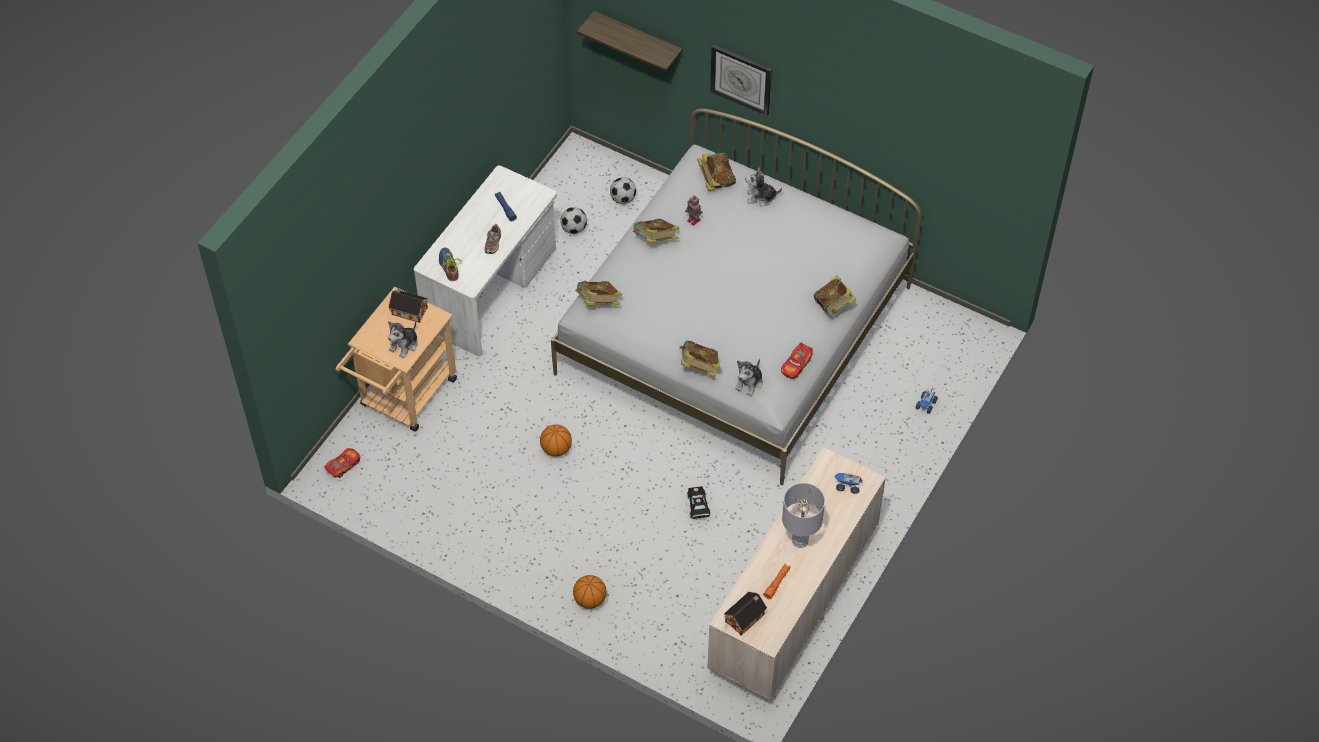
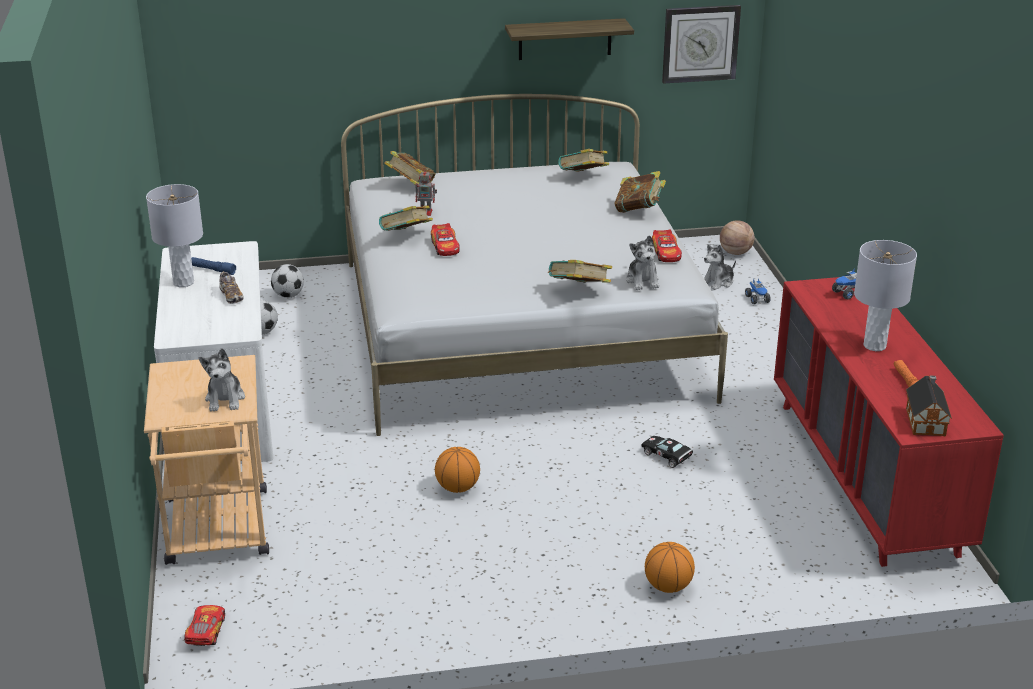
camera: 40 degrees left, 25 degrees down
toy house [388,288,428,323] -> none
shoe [439,247,461,281] -> none
book [575,281,622,305] -> book moved to [558,149,609,171]
shelf [577,11,683,72] -> shelf moved to [505,18,634,60]
beige dresser [708,447,886,701] -> red dresser [774,277,1004,567]
wall clock [710,44,772,116] -> wall clock moved to [662,5,741,84]
plush toy [745,167,782,207] -> plush toy moved to [704,244,736,290]
none -> grey table lamp [146,184,203,287]
none -> toy car [431,223,460,256]
none -> basketball [720,220,755,255]

